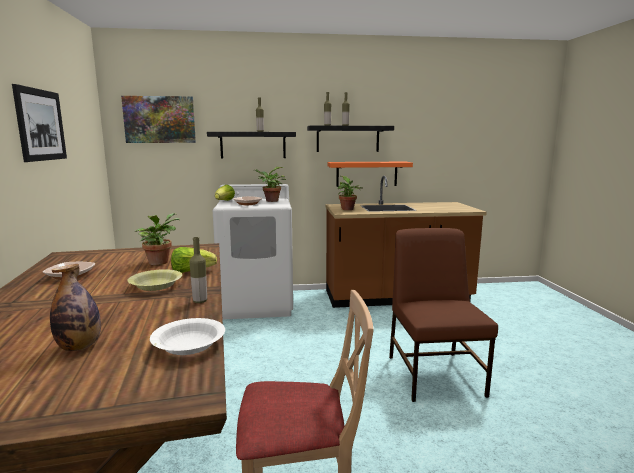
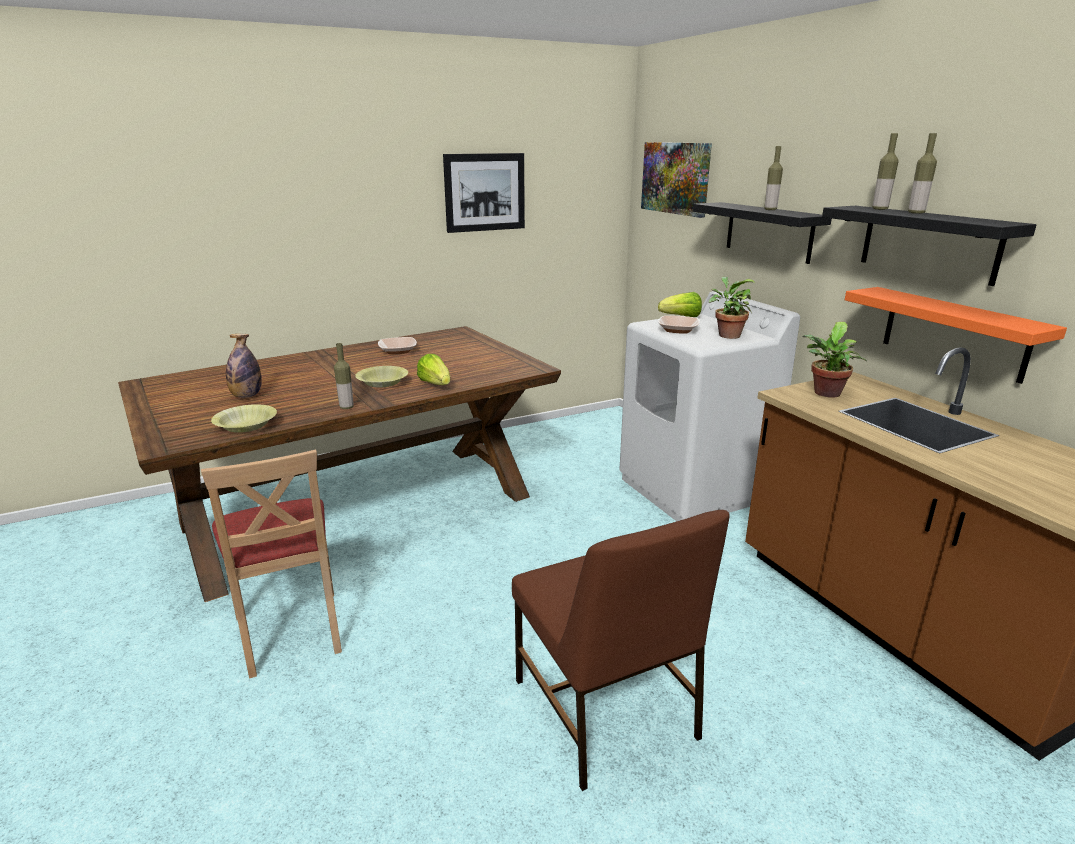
camera: 70 degrees right, 10 degrees up
potted plant [135,213,180,265] -> none
white bowl [150,318,225,355] -> yellow bowl [211,404,277,433]
brown chair [389,228,498,402] -> brown chair turned 90 degrees clockwise [512,510,730,791]

